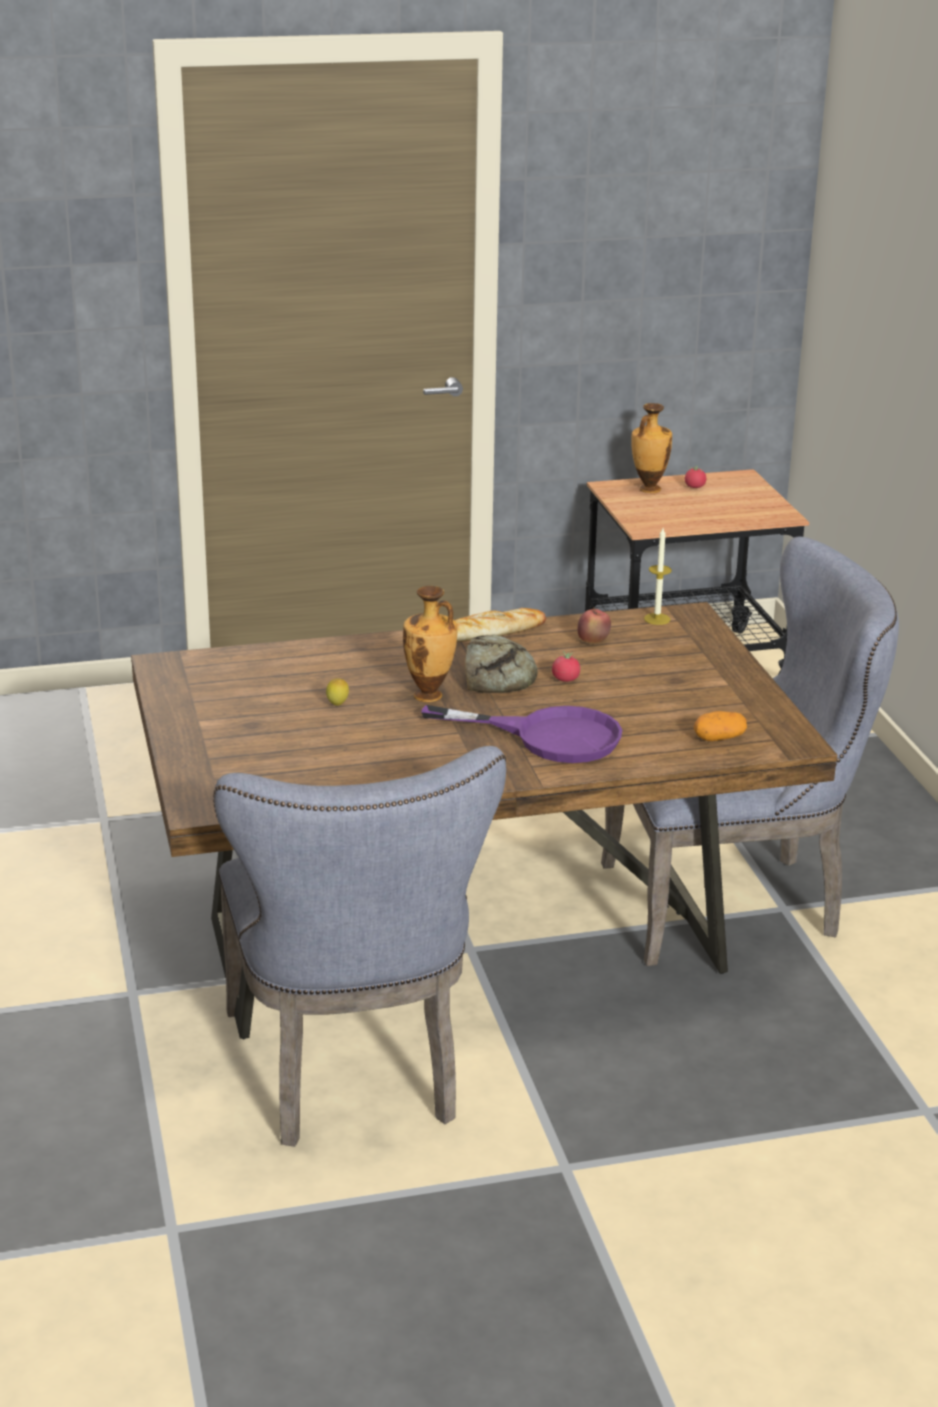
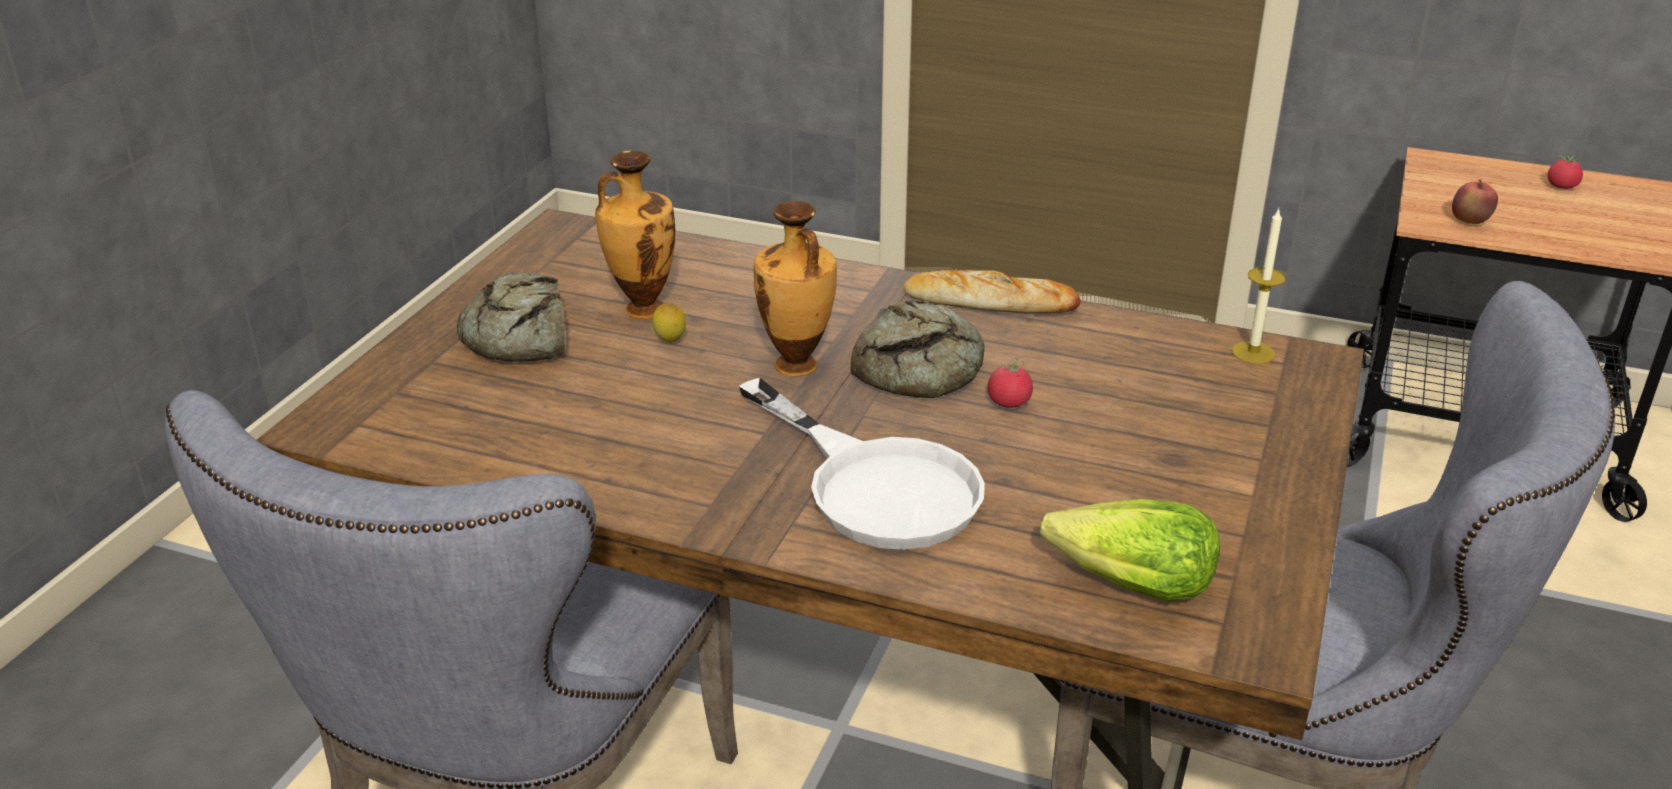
camera: 35 degrees right, 5 degrees up
purple frying pan [421,705,622,763] -> white frying pan [739,378,985,550]
apple [577,608,611,644] -> apple moved to [1452,179,1498,224]
vase [631,403,672,493] -> vase moved to [595,150,675,319]
potato [693,711,747,741] -> lettuce [1040,499,1220,602]
none -> bread [457,273,565,362]

